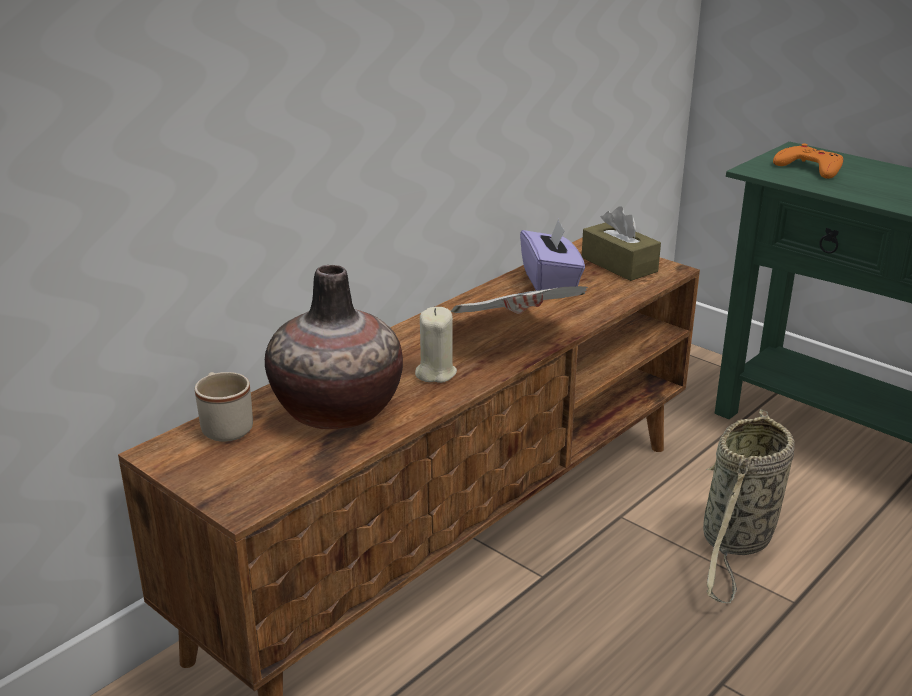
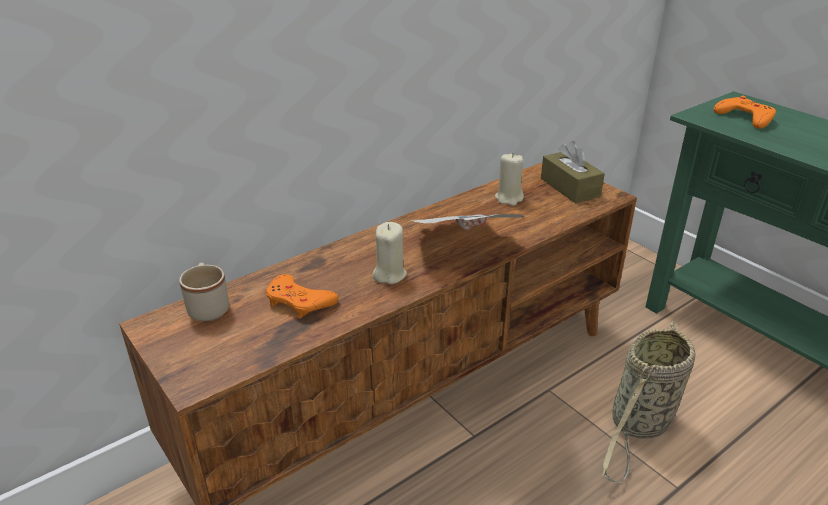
camera: 10 degrees right, 5 degrees up
vase [265,265,403,429] -> orange game controller [266,274,338,318]
purple tissue box [520,219,585,291] -> beige candle [495,153,524,206]

